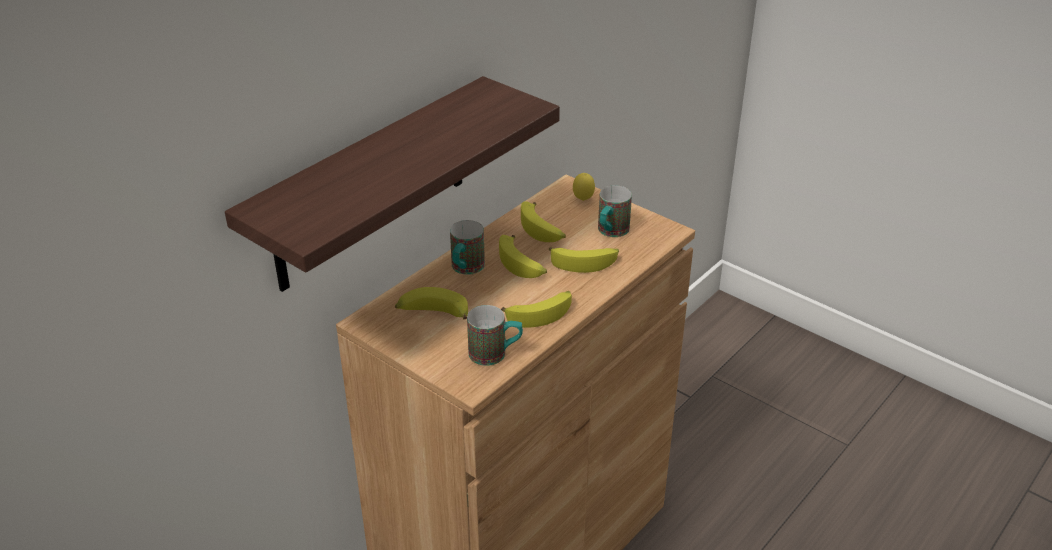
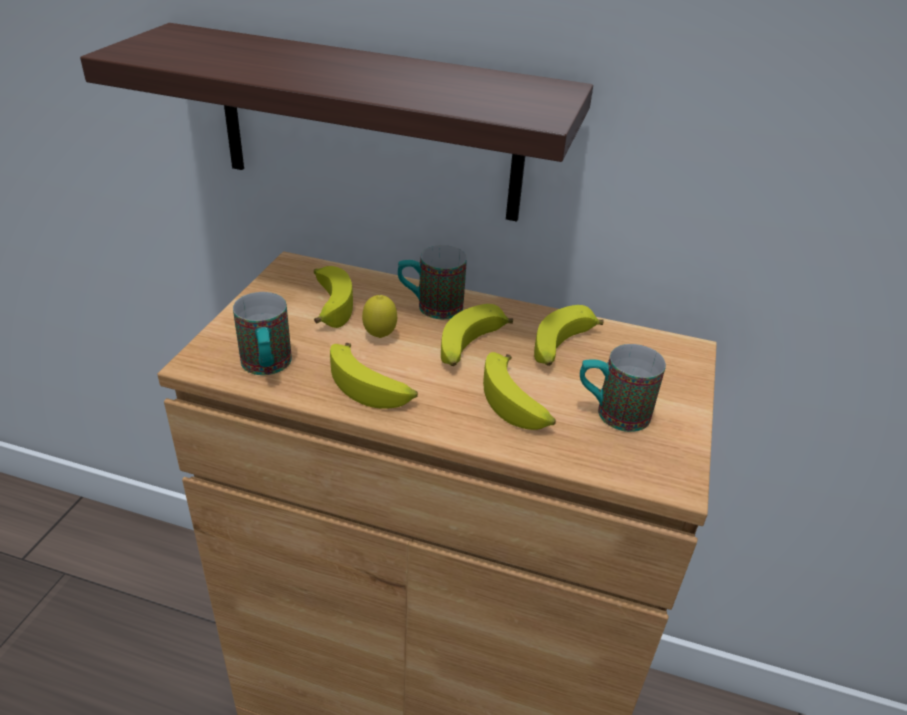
camera: 65 degrees right, 0 degrees up
lemon [573,173,595,201] -> lemon moved to [362,295,397,338]

